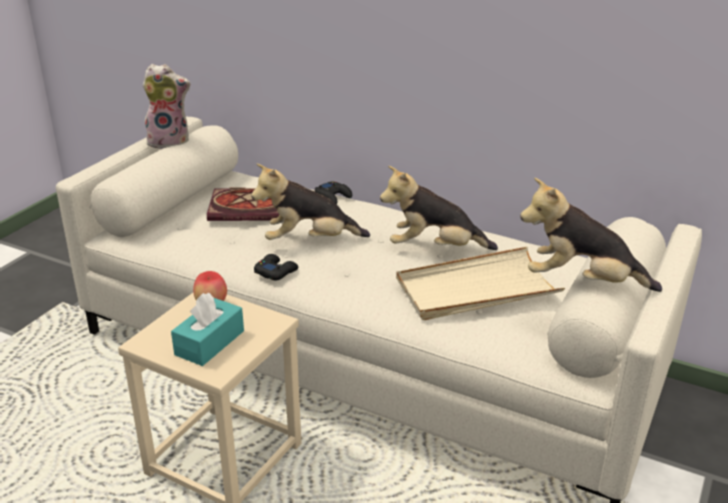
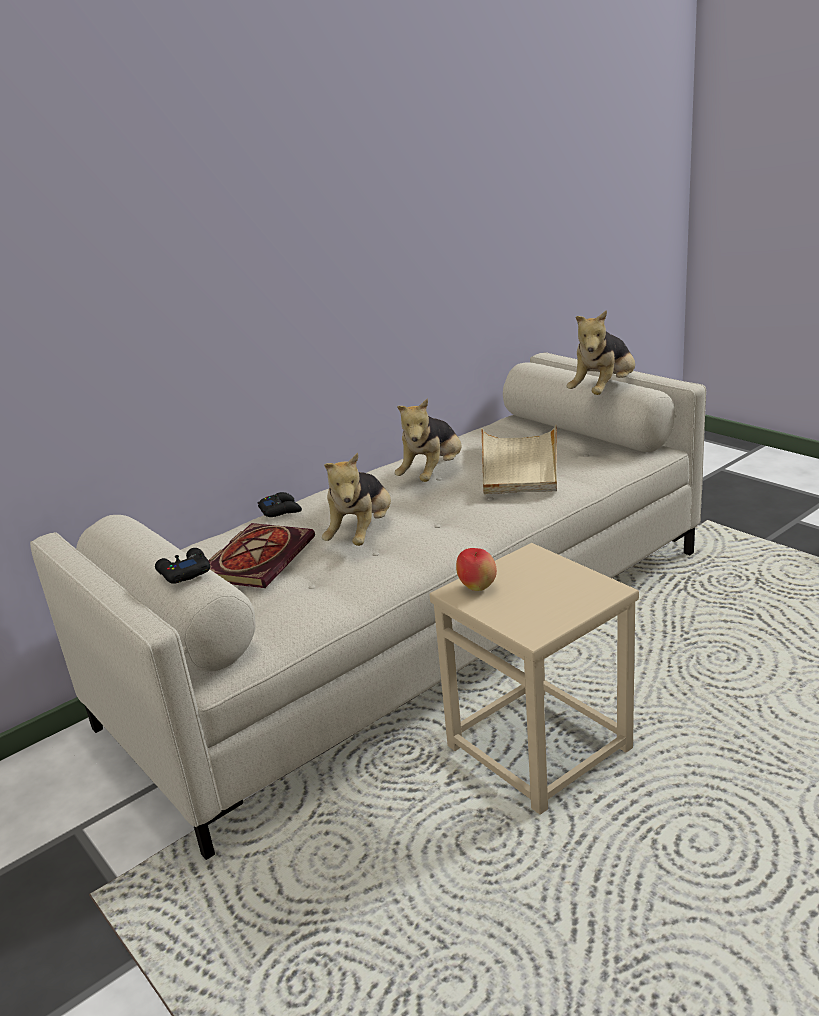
camera: 65 degrees left, 5 degrees down
plush toy [143,64,190,149] -> none
turquoise tissue box [171,293,244,366] -> none
black game controller [254,254,298,280] -> black game controller moved to [155,548,210,584]

